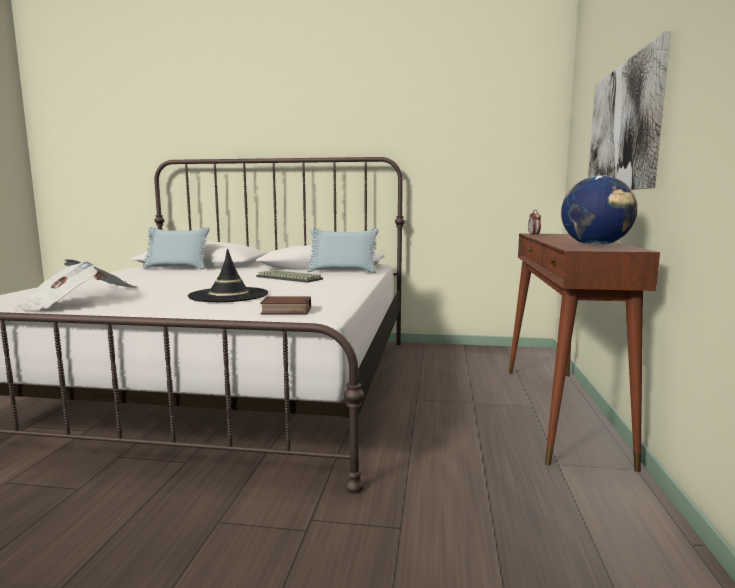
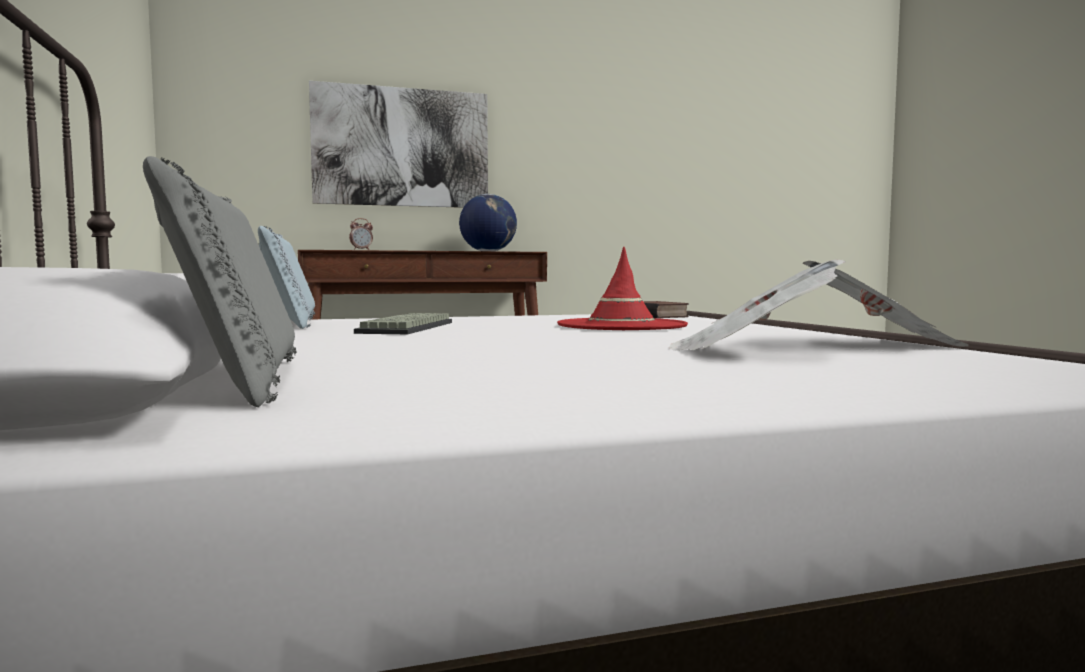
camera: 115 degrees left, 5 degrees down
blue pillow [143,227,210,270] -> grey pillow [143,156,297,407]
black hat [188,249,268,302] -> red hat [557,247,688,330]

